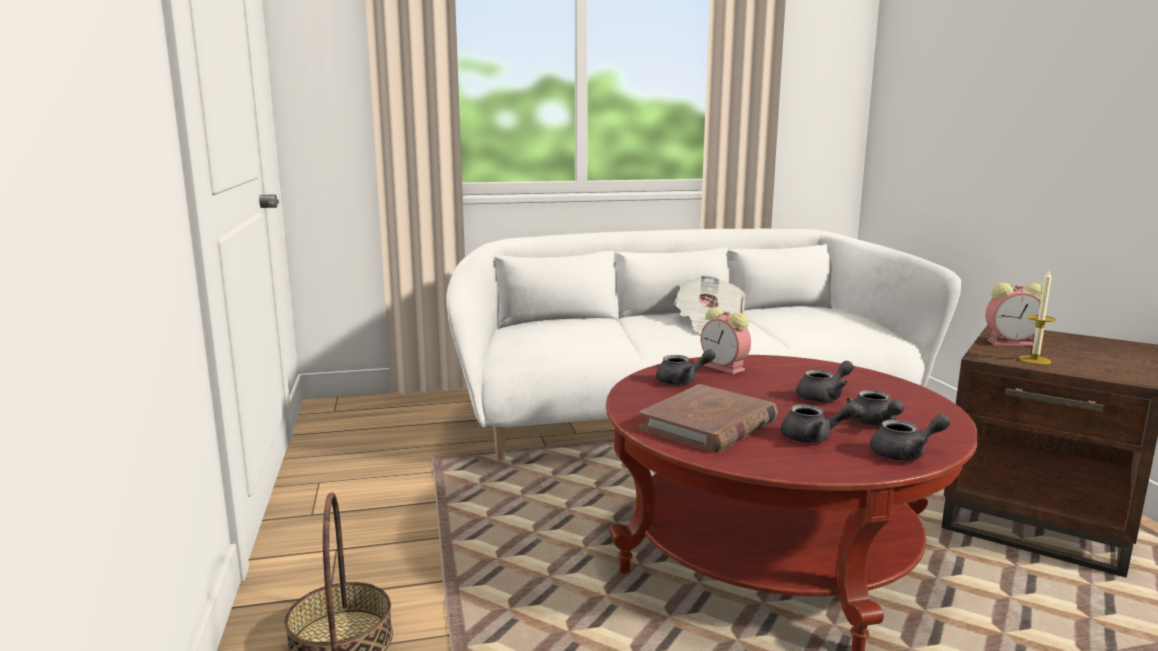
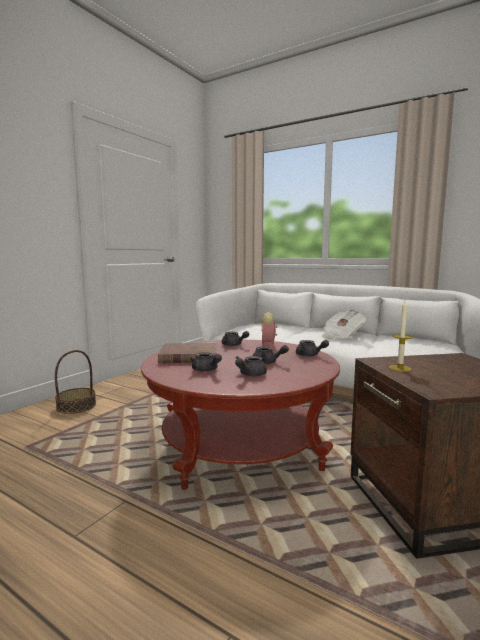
camera: 45 degrees right, 5 degrees down
grey teapot [870,414,950,461] -> grey teapot moved to [296,340,329,357]
alarm clock [985,283,1043,346] -> none

